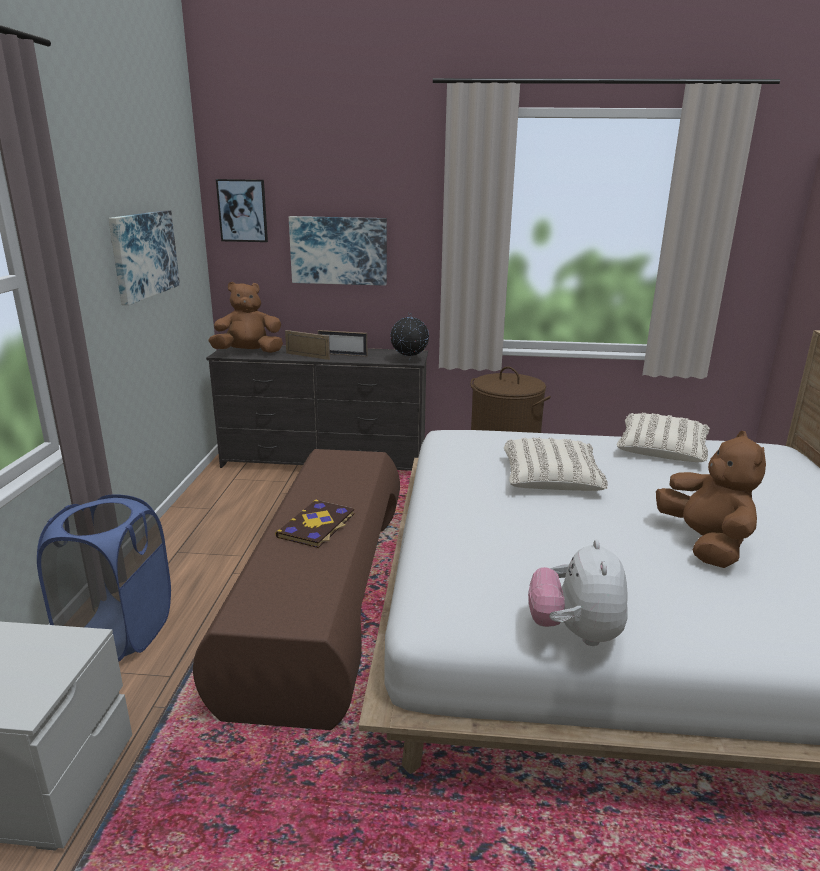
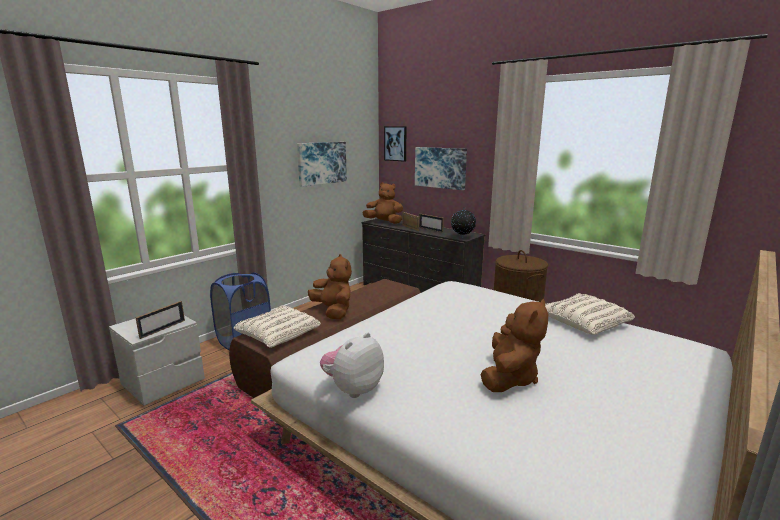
camera: 35 degrees right, 5 degrees down
book [275,500,355,548] -> brown plush toy [308,254,352,319]
beige pillow [504,437,608,491] -> beige pillow moved to [234,305,321,348]
none -> picture frame [136,301,185,339]

